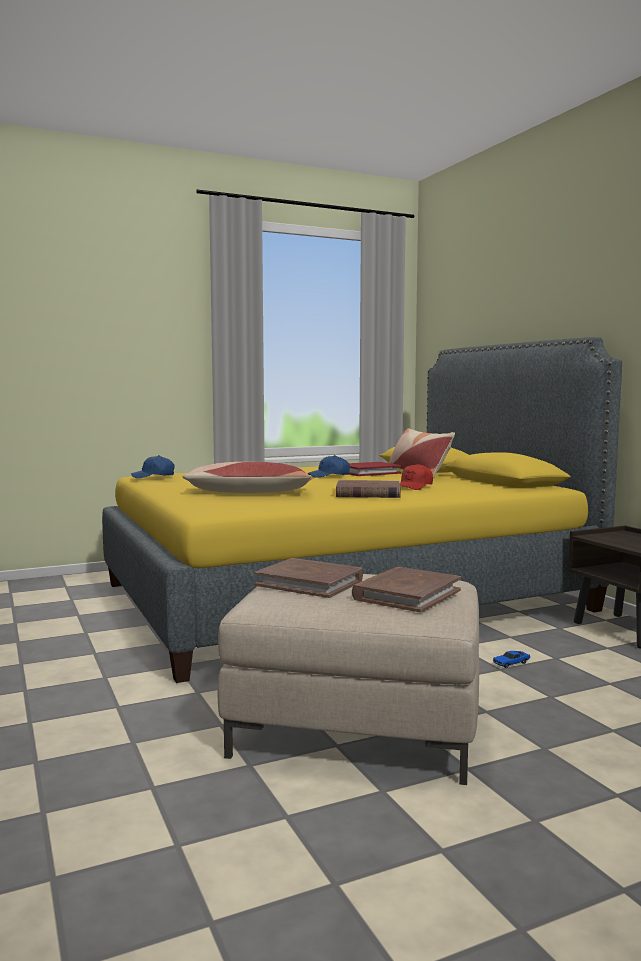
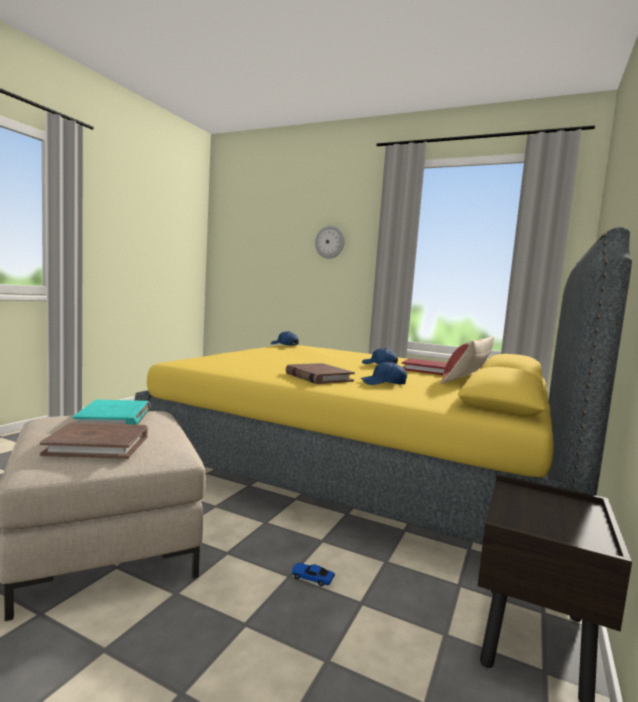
camera: 50 degrees right, 0 degrees up
pillow [183,462,312,493] -> none
brown book [255,558,363,598] -> turquoise book [73,399,151,425]
red cap [400,464,433,490] -> blue cap [361,361,407,385]
none -> wall clock [315,226,345,259]

